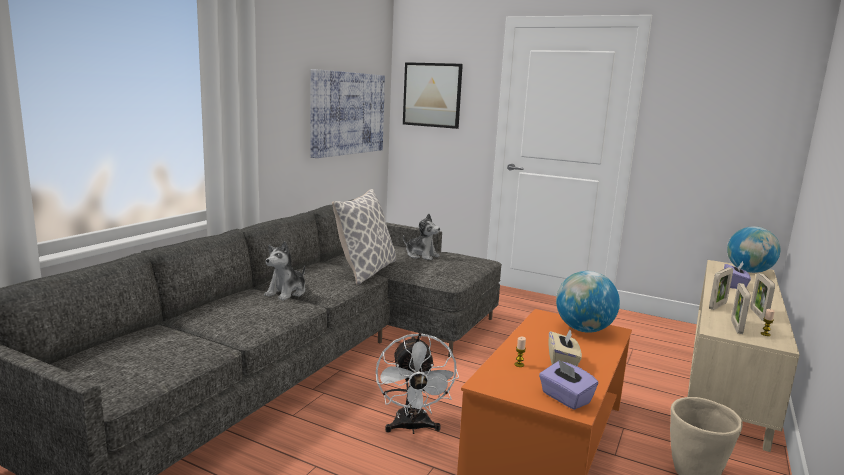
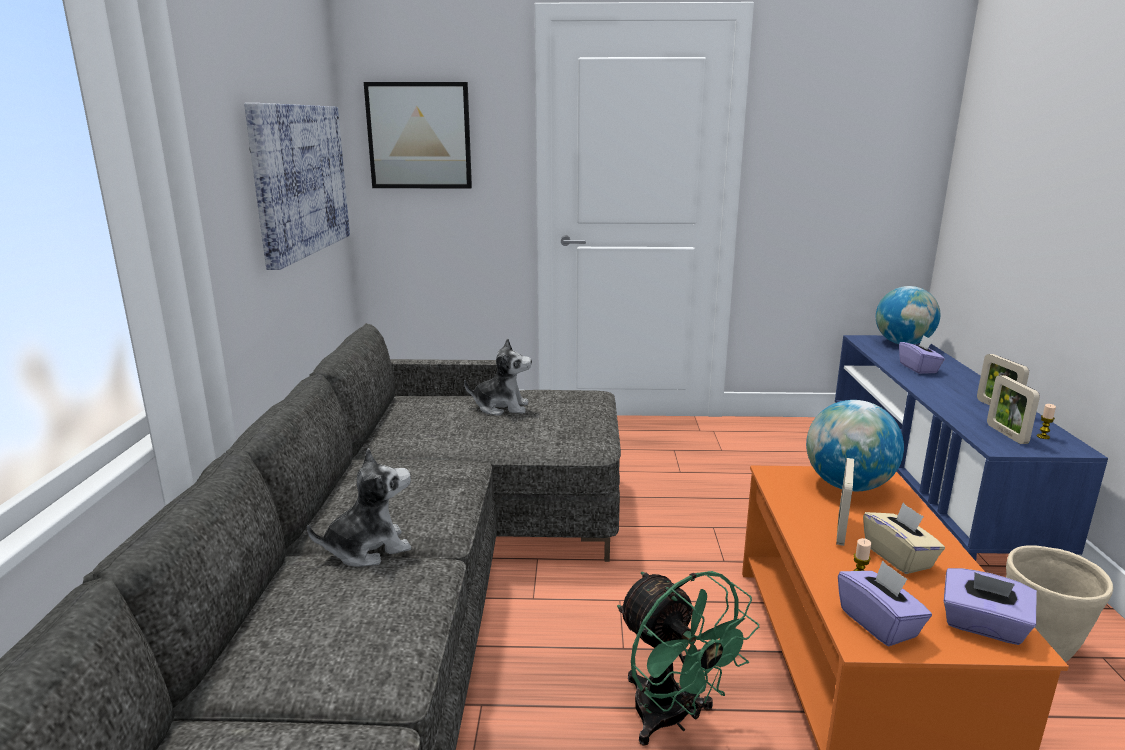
camera: 25 degrees left, 5 degrees up
plush toy [264,241,305,300] -> plush toy turned 120 degrees counterclockwise [307,448,411,567]
pillow [332,189,396,285] -> none
white fan [376,333,459,434] -> green fan [617,571,759,746]
beige tv stand [688,260,800,452] -> blue tv stand [835,335,1108,561]
picture frame [709,267,733,310] -> picture frame moved to [836,458,854,546]
none -> purple tissue box [838,560,932,646]

